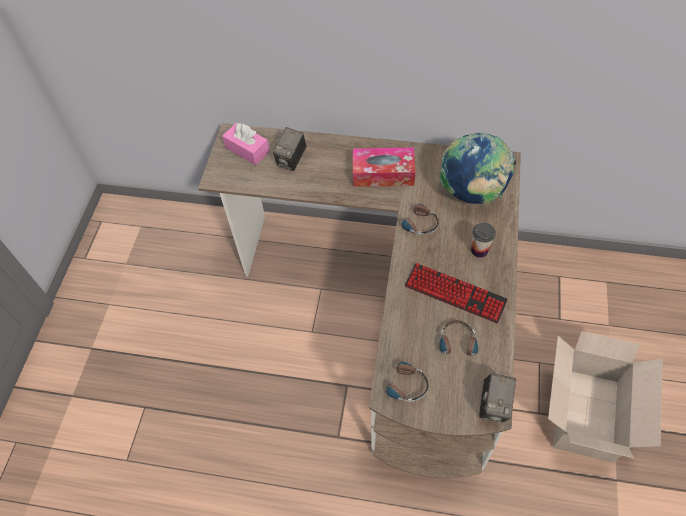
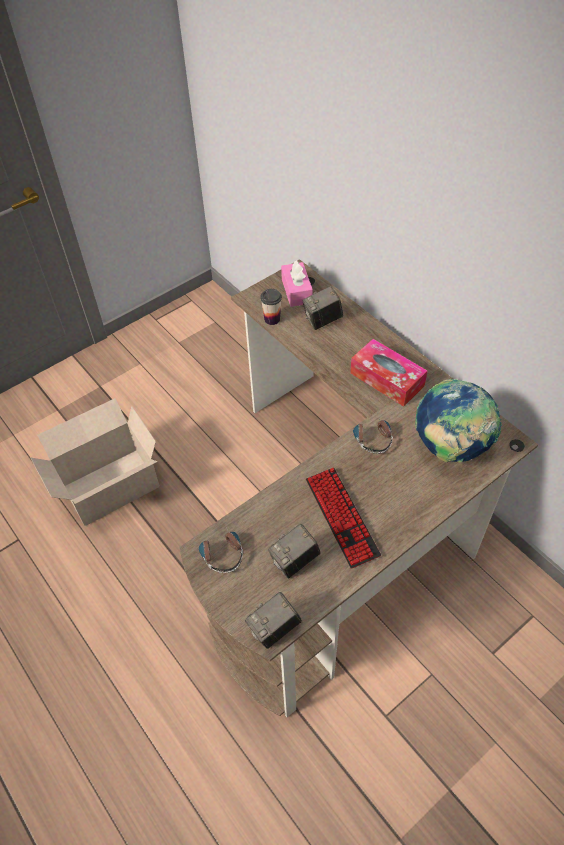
camera: 40 degrees right, 5 degrees down
headphones [439,320,478,371] -> camera [268,524,321,578]
cup [471,223,496,258] -> cup moved to [260,289,282,325]
cardboard box [548,331,663,463] -> cardboard box moved to [31,398,160,526]

